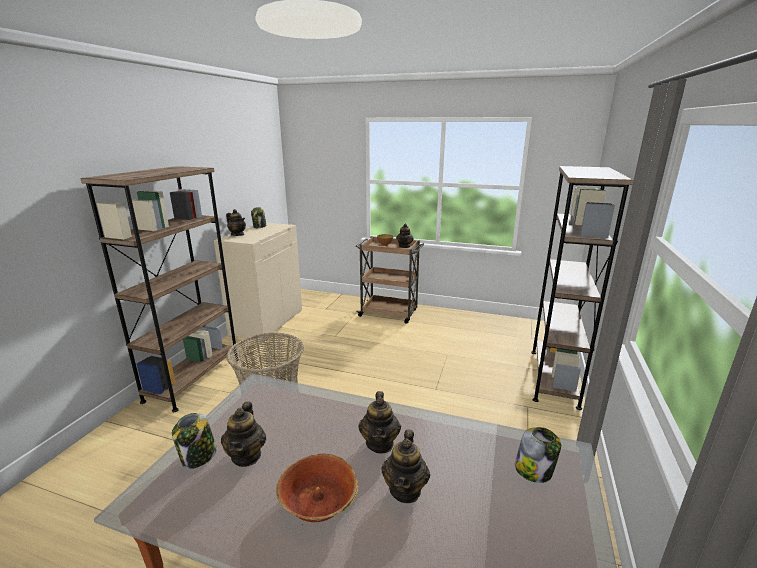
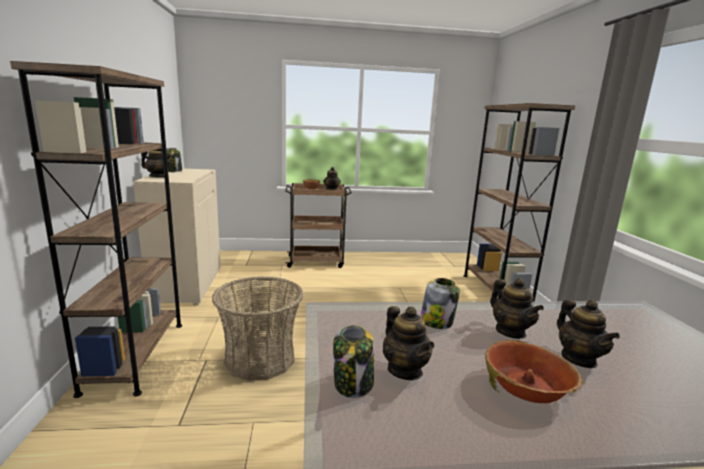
camera: 25 degrees left, 5 degrees down
jar [515,427,561,483] -> jar moved to [420,278,460,329]

